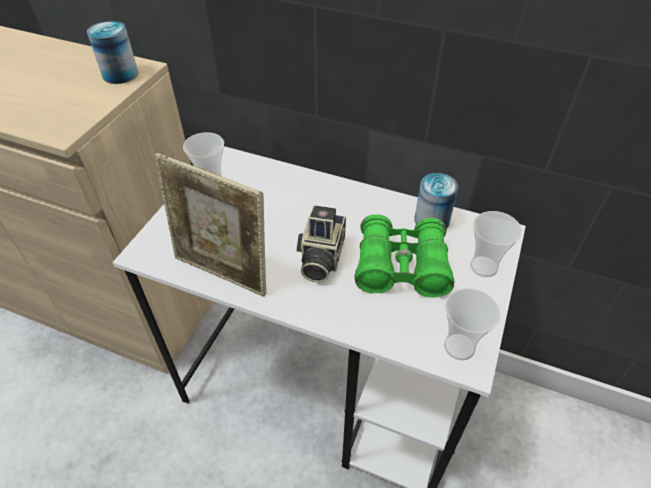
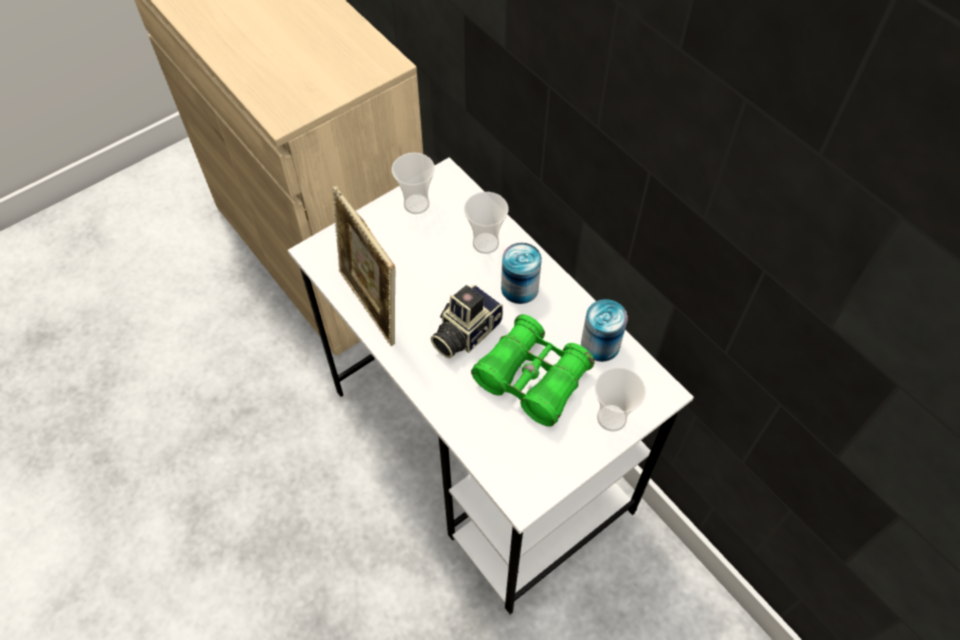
camera: 30 degrees right, 10 degrees up
can [87,21,138,84] -> can moved to [501,243,542,304]
cup [444,288,501,360] -> cup moved to [464,192,509,254]

